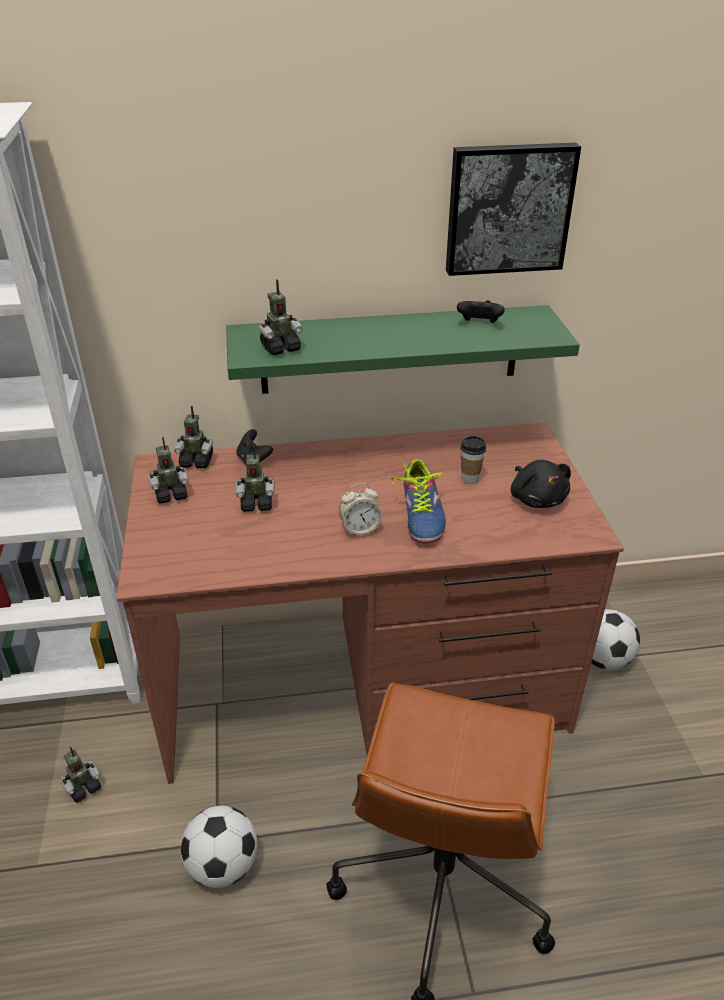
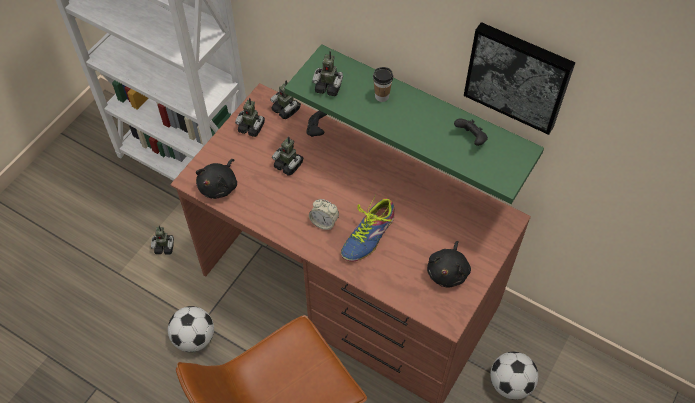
camera: 40 degrees right, 20 degrees up
cup [460,436,486,484] -> cup moved to [373,67,393,102]
none -> black plush toy [196,159,237,199]

